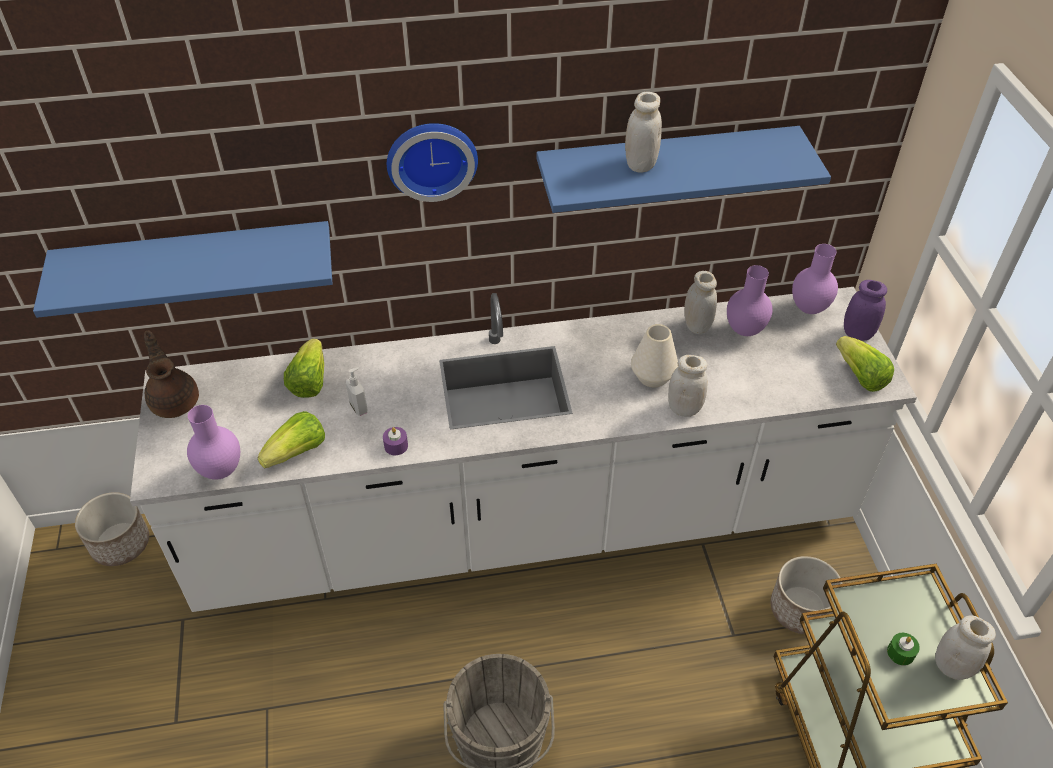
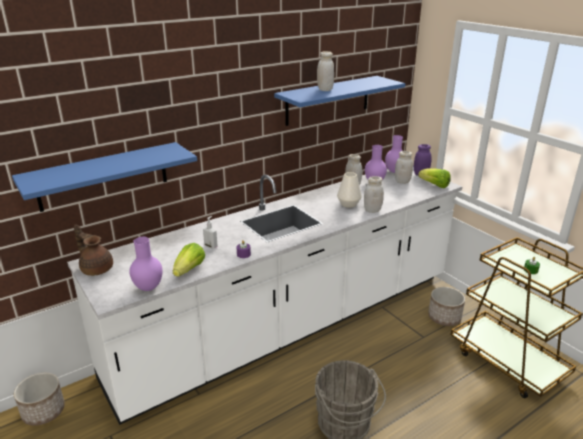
camera: 25 degrees left, 20 degrees down
lettuce [284,339,324,398] -> none
wall clock [387,123,478,202] -> none
white jar [935,615,996,680] -> white jar moved to [395,151,413,184]

